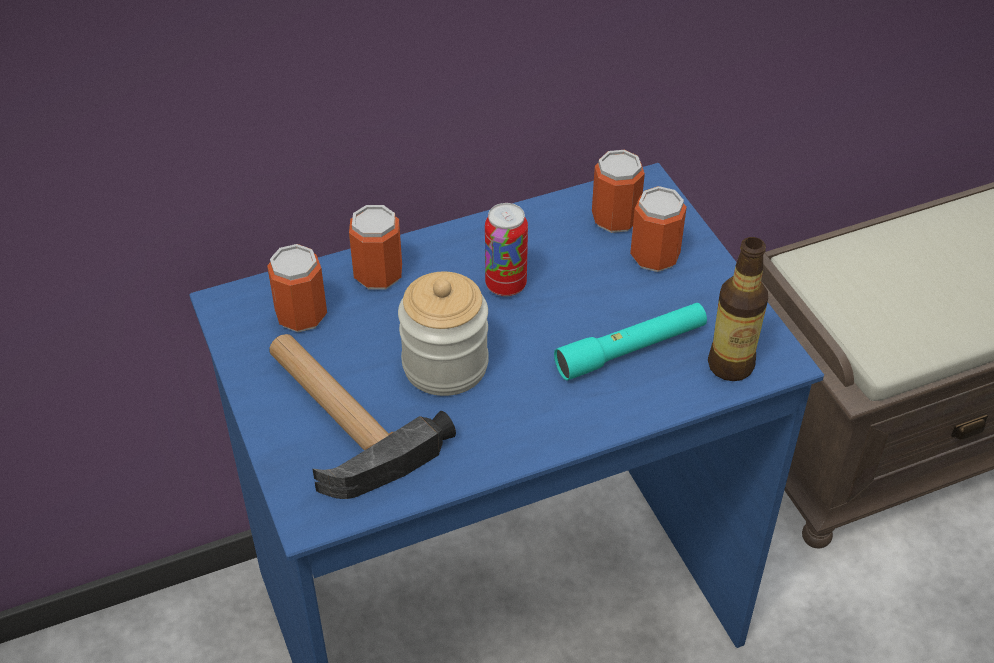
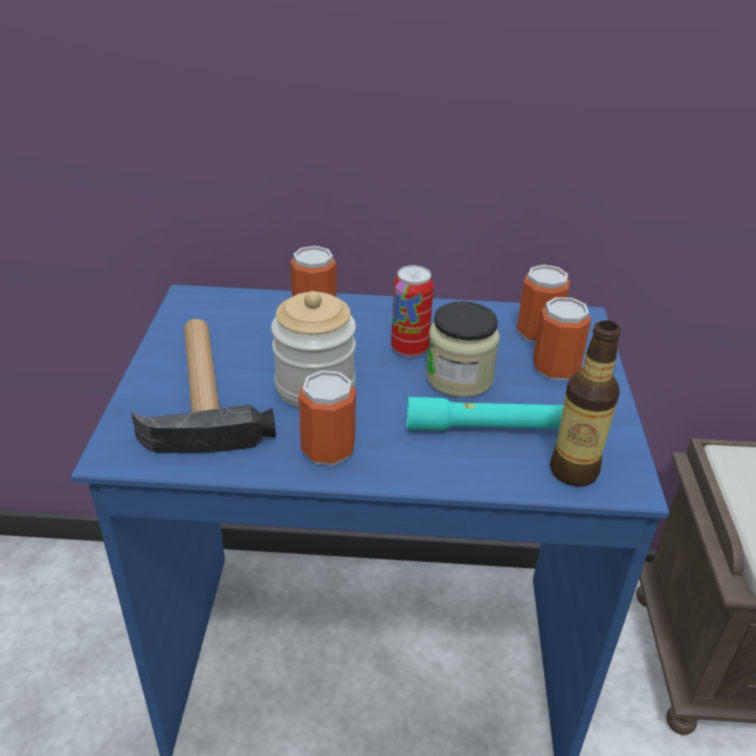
camera: 25 degrees right, 10 degrees down
can [267,244,327,332] -> can moved to [299,370,356,466]
none -> jar [426,301,500,397]

